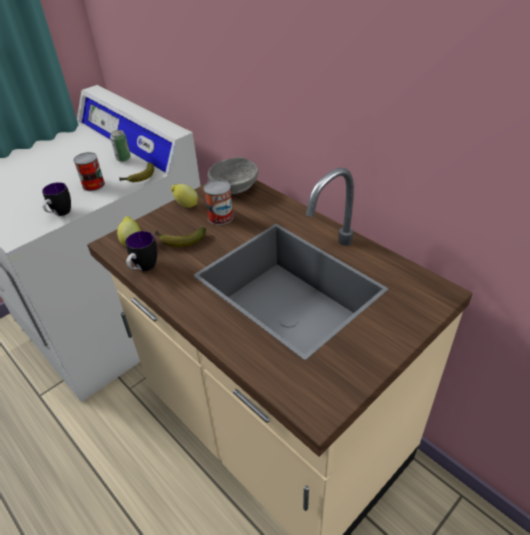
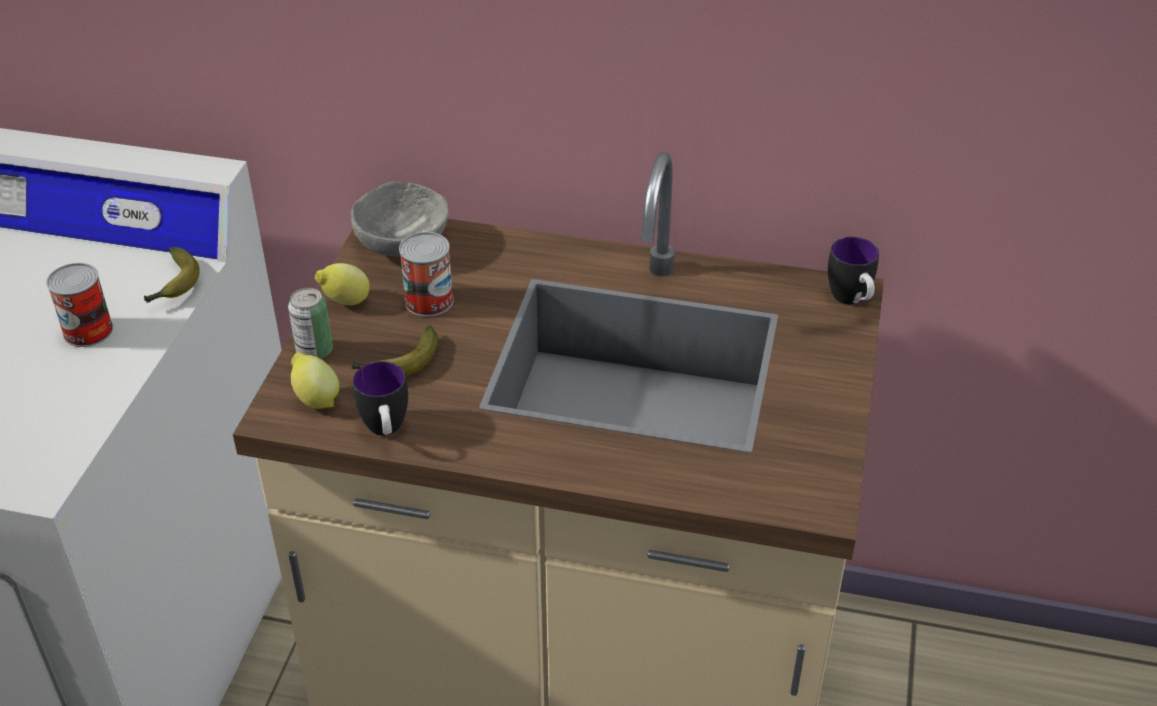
camera: 35 degrees left, 0 degrees up
mug [42,182,71,216] -> mug moved to [828,237,879,305]
can [110,130,131,162] -> can moved to [288,288,333,359]

